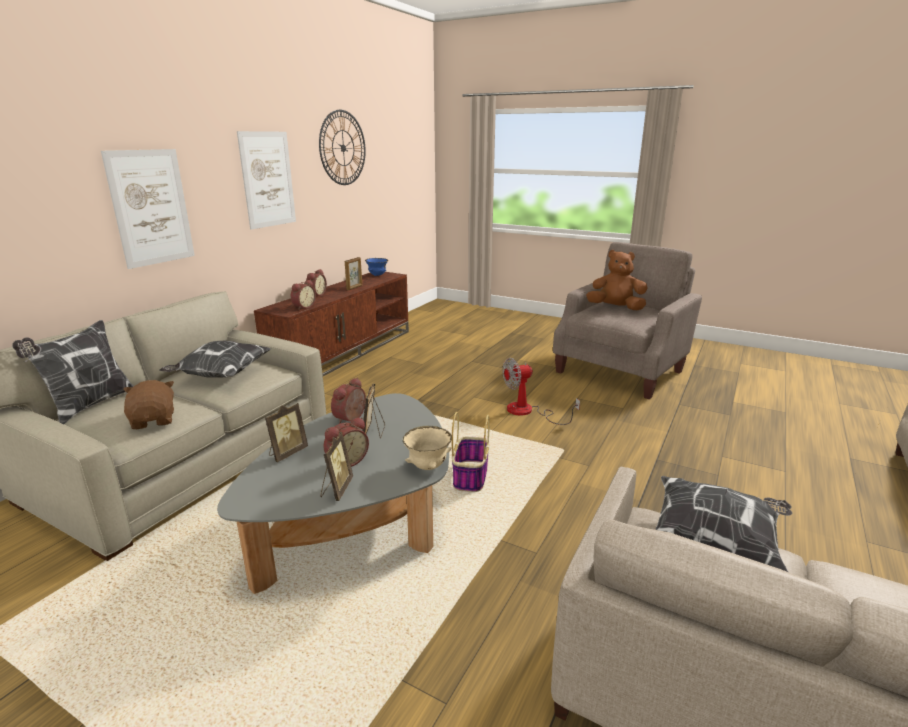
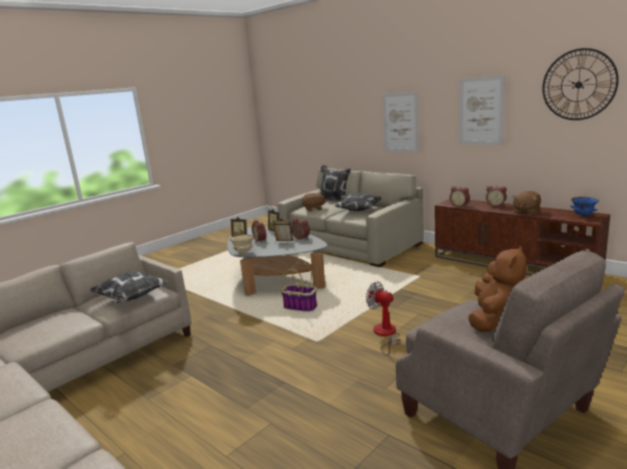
camera: 105 degrees right, 5 degrees down
picture frame [345,257,362,290] -> brown plush toy [512,191,541,215]
fan [502,358,580,425] -> fan turned 45 degrees counterclockwise [366,281,401,356]

